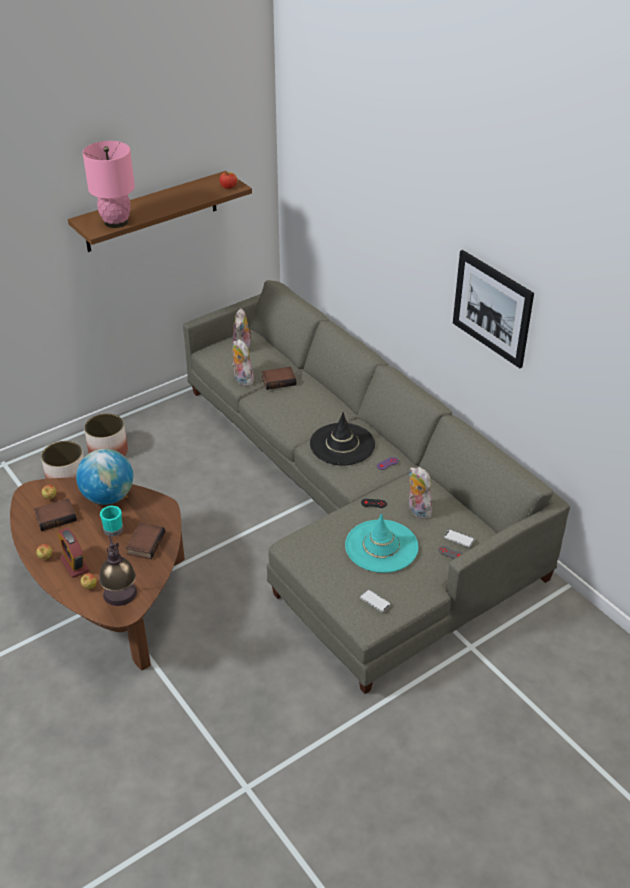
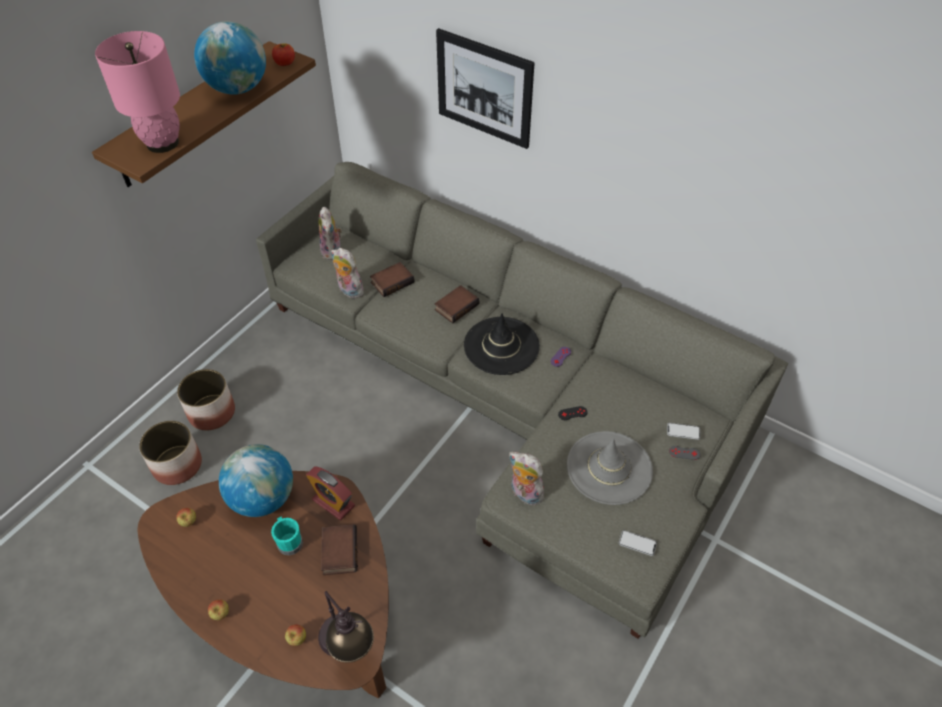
camera: 20 degrees left, 10 degrees up
book [34,498,77,531] -> book moved to [434,285,479,323]
alarm clock [57,528,89,578] -> alarm clock moved to [306,466,355,520]
turquoise hat [345,514,419,573] -> grey hat [567,431,653,505]
plush toy [409,467,432,519] -> plush toy moved to [509,452,544,505]
picture [453,250,534,368] -> picture moved to [436,28,535,149]
none -> globe [194,21,266,95]

